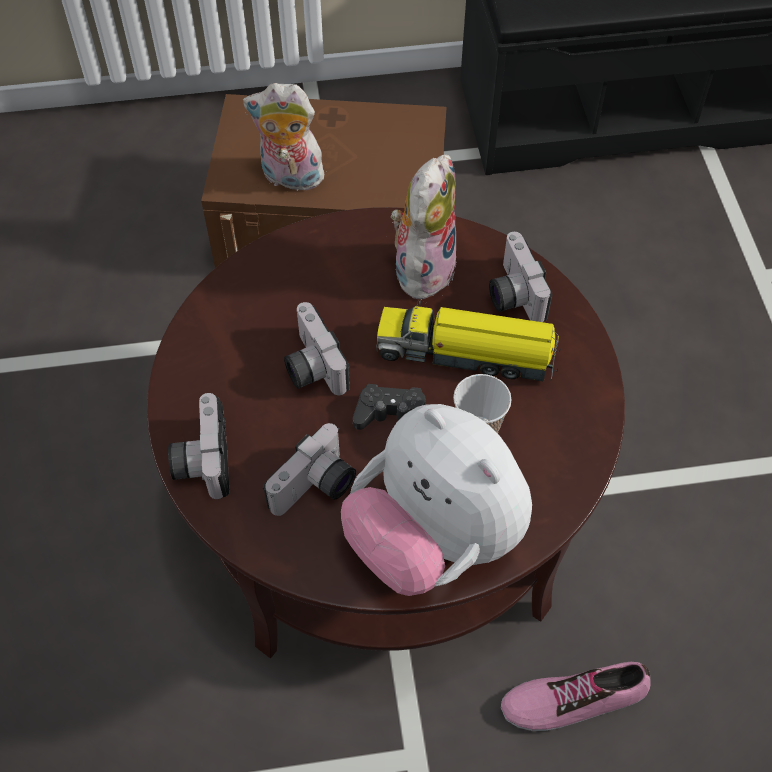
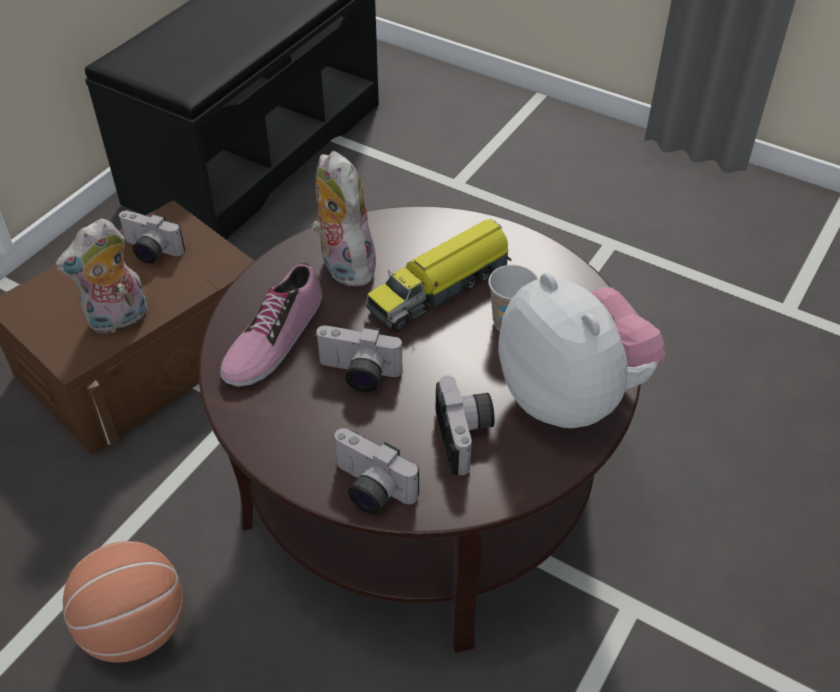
camera: 50 degrees left, 10 degrees down
plush toy [341,404,532,596] -> plush toy turned 120 degrees counterclockwise [498,273,666,428]
black game controller [353,384,426,430] -> none
camera [489,232,553,322] -> camera moved to [118,210,185,264]
shoe [501,662,651,731] -> shoe moved to [220,263,322,387]
none -> basketball [63,541,183,663]

